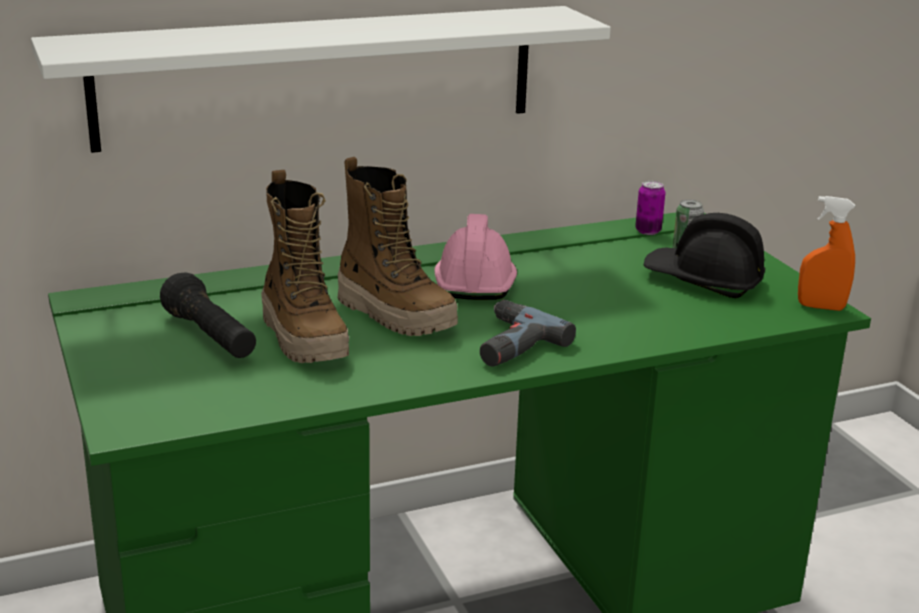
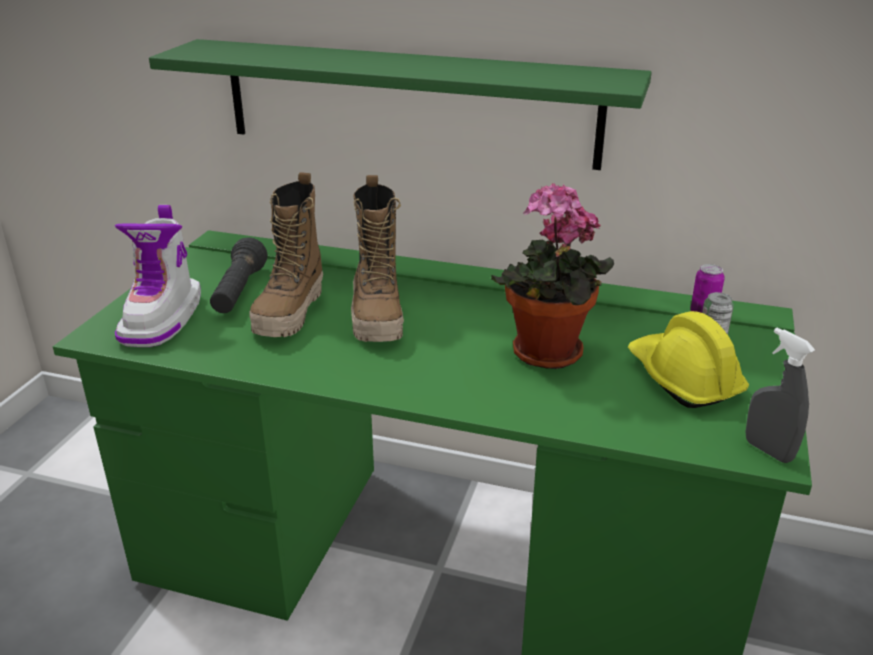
camera: 40 degrees right, 5 degrees up
white shelf [31,6,611,153] -> green shelf [149,39,652,170]
pink hard hat [434,214,517,300] -> none
power drill [480,300,576,367] -> none
black hard hat [644,213,765,298] -> yellow hard hat [628,311,749,408]
orange spray bottle [798,196,855,311] -> grey spray bottle [746,328,815,463]
none -> boot [115,205,201,347]
none -> potted plant [491,183,614,369]

